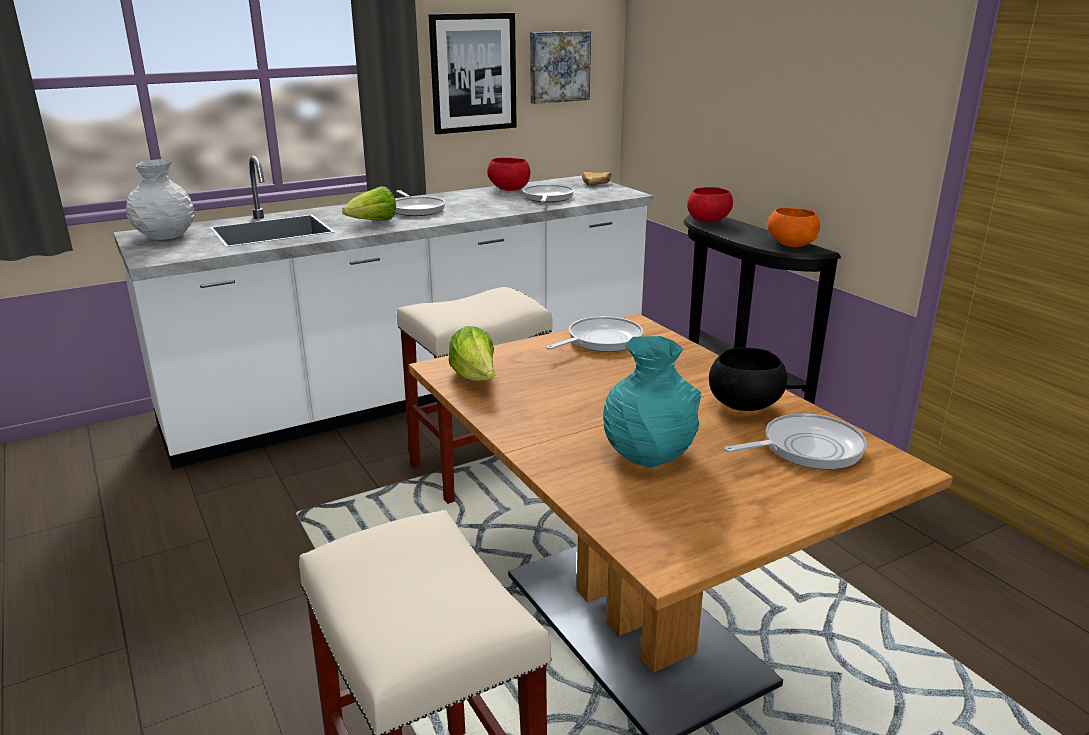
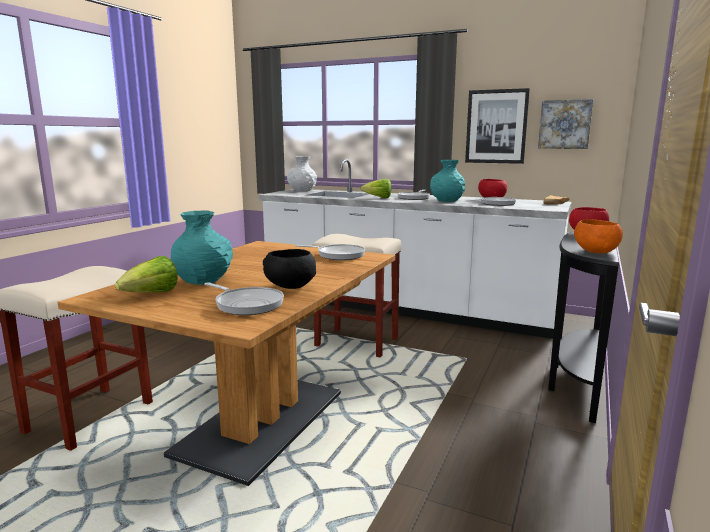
camera: 55 degrees right, 10 degrees down
lettuce [449,326,495,381] -> lettuce moved to [115,256,178,292]
none -> turquoise vase [430,160,465,202]

